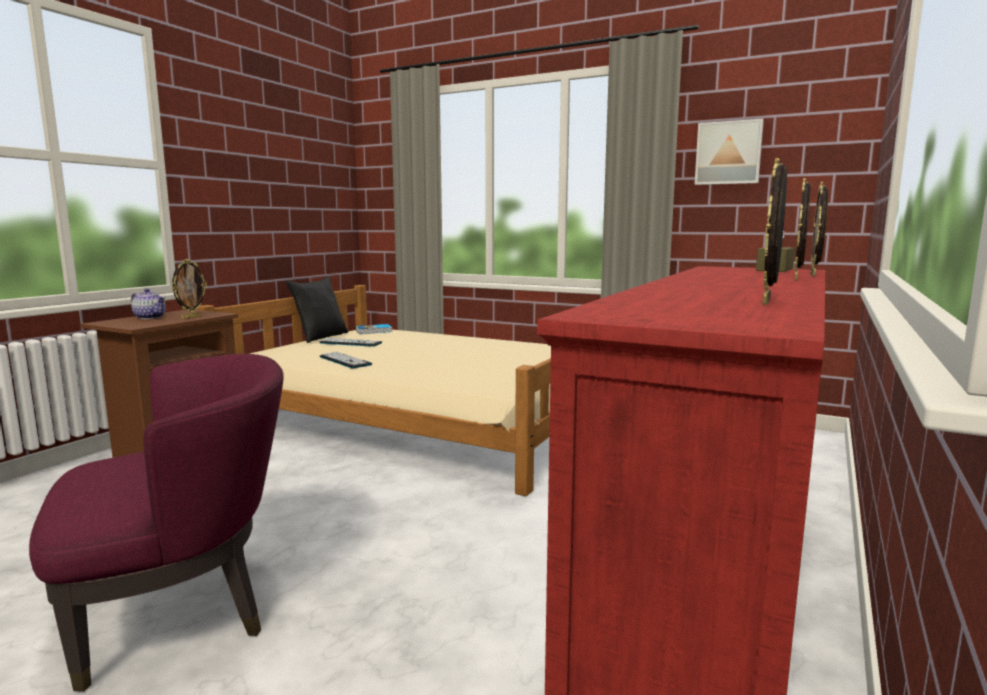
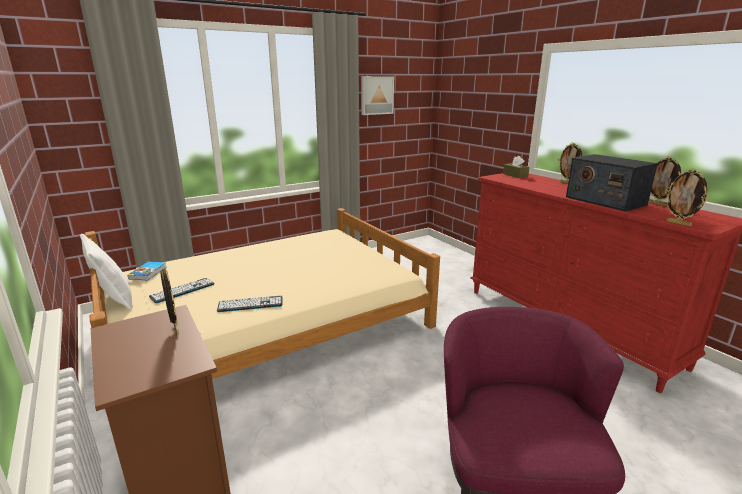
camera: 60 degrees left, 10 degrees up
teapot [131,288,166,319] -> none
black pillow [286,276,348,343] -> white pillow [80,234,133,309]
picture frame [811,182,828,277] -> picture frame moved to [665,168,709,226]
none -> radio [566,154,658,211]

